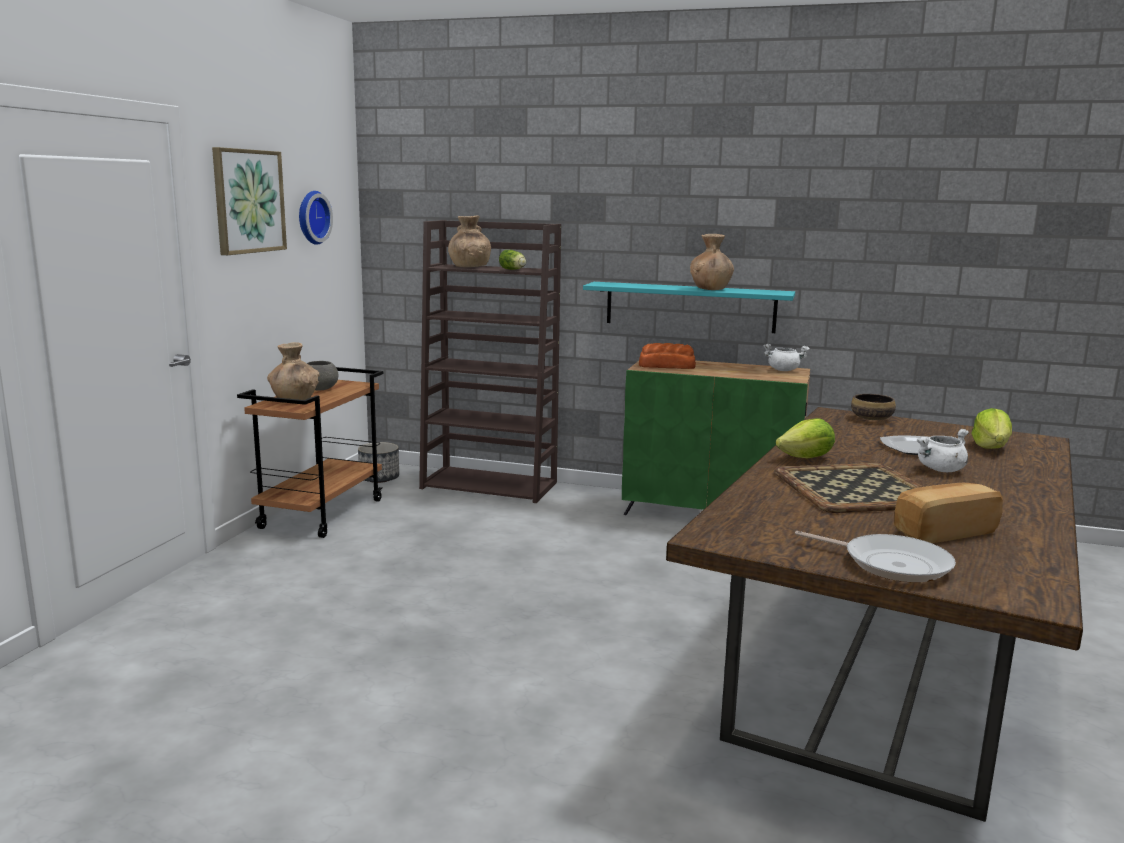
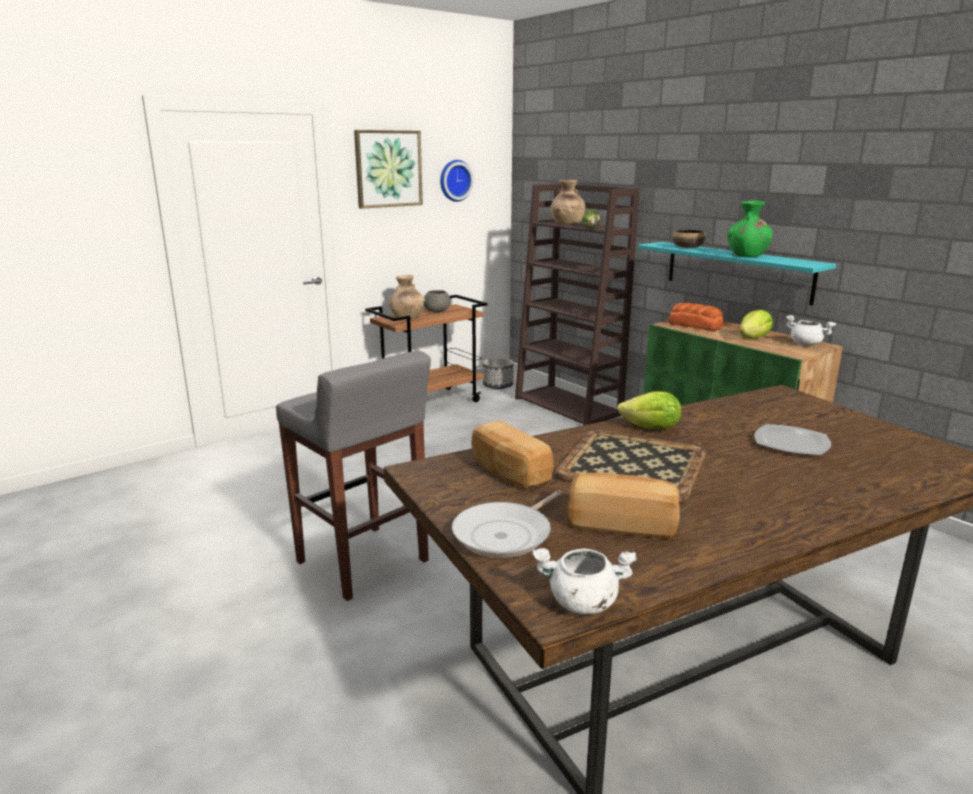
camera: 35 degrees right, 5 degrees up
brown vase [690,234,734,290] -> green vase [727,201,773,257]
frying pan [795,531,956,583] -> frying pan turned 60 degrees clockwise [452,490,562,558]
bowl [851,394,896,420] -> bowl moved to [673,230,706,248]
white cooking pot [917,429,969,472] -> white cooking pot moved to [532,548,637,614]
lettuce [971,408,1012,449] -> lettuce moved to [739,310,773,338]
none -> grey stool [276,351,431,601]
none -> bread [471,420,554,488]

